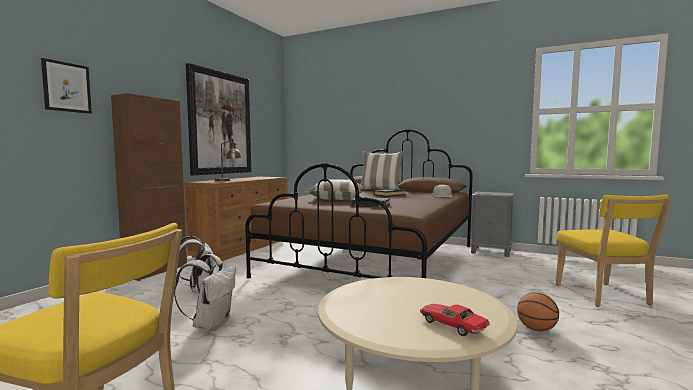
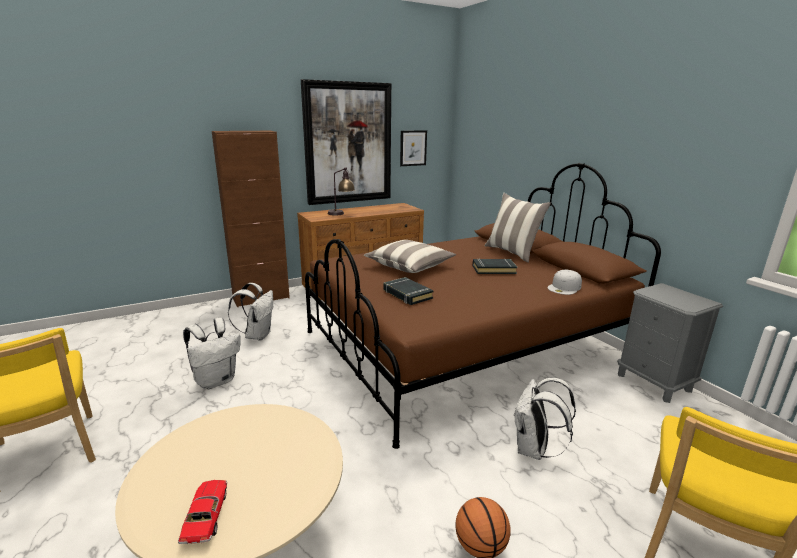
camera: 35 degrees right, 15 degrees up
picture [41,58,92,114] -> picture moved to [400,130,427,166]
none -> white backpack [513,378,576,460]

